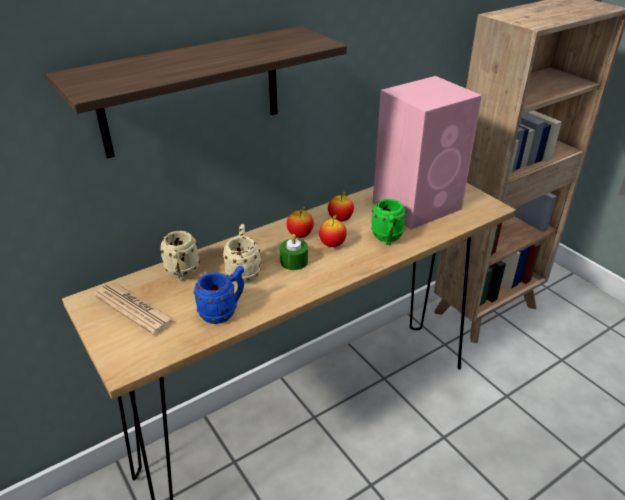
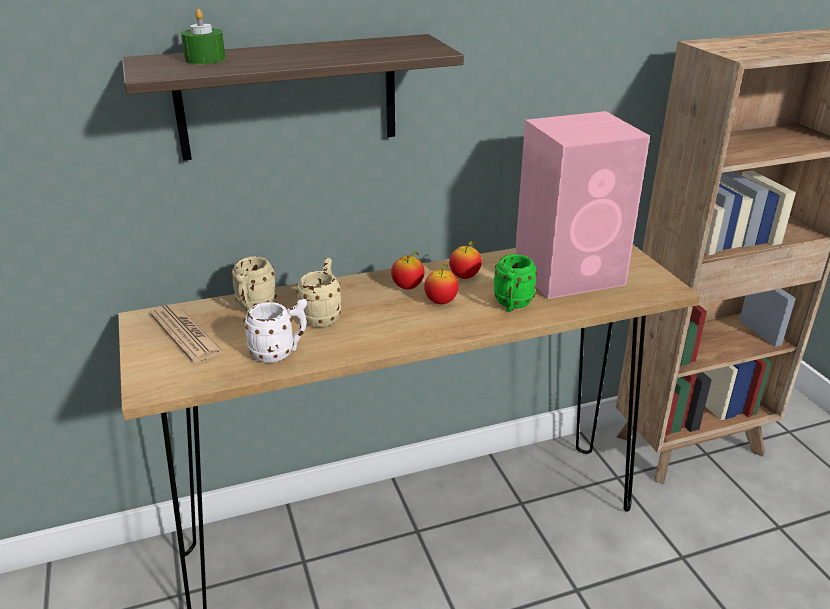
camera: 15 degrees right, 5 degrees down
blue mug [193,266,244,324] -> white mug [243,299,307,363]
green candle [280,234,308,270] -> green candle moved to [181,9,226,64]

